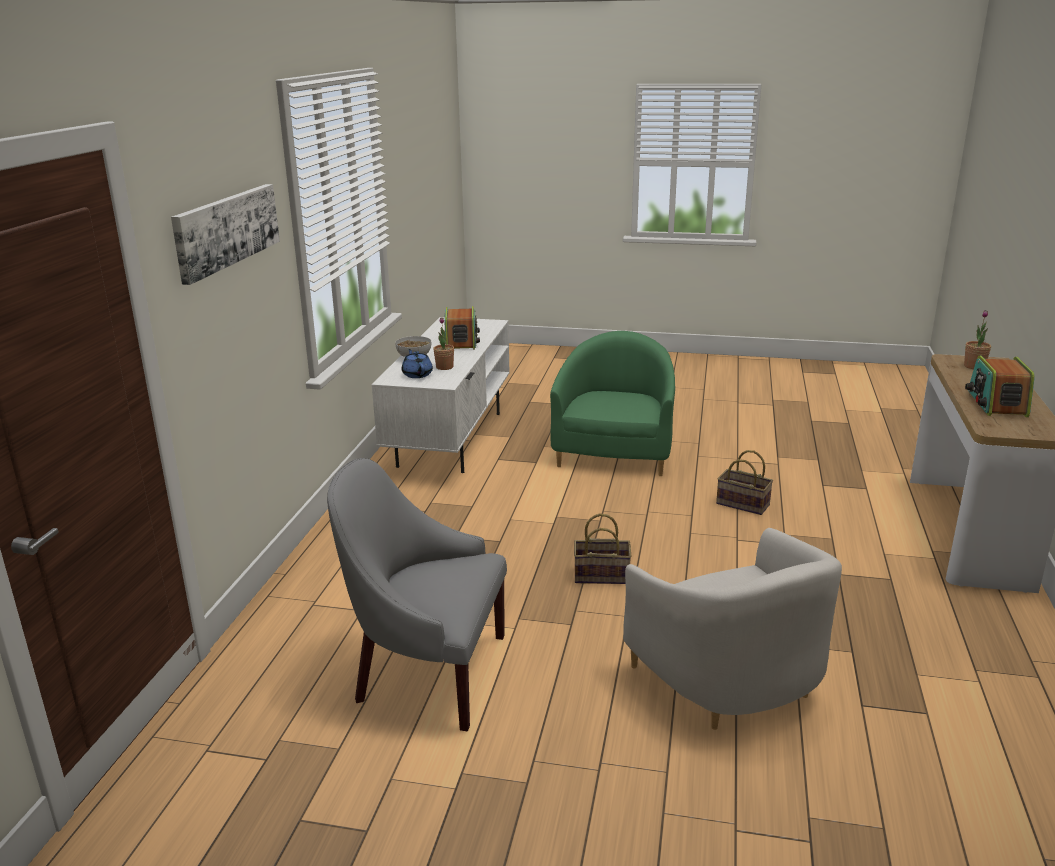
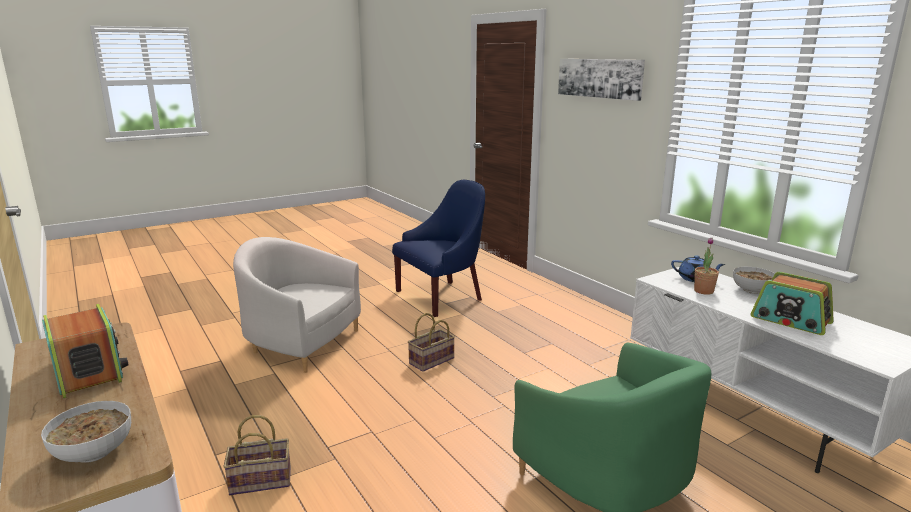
camera: 135 degrees right, 5 degrees down
grey armchair [327,458,507,731] -> blue armchair [392,180,485,317]
basket [716,450,773,515] -> basket moved to [223,415,291,495]
potted plant [964,310,991,369] -> bowl [41,401,131,463]

